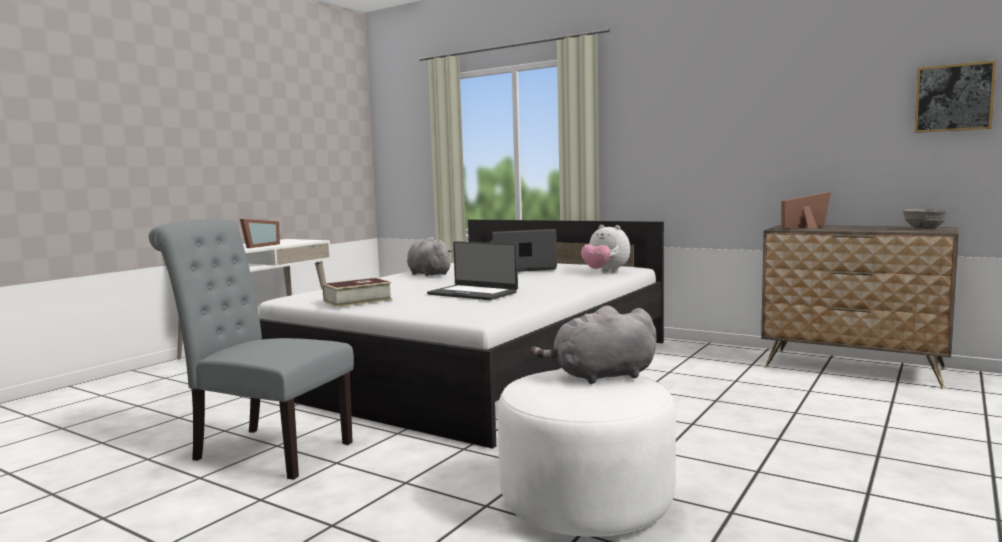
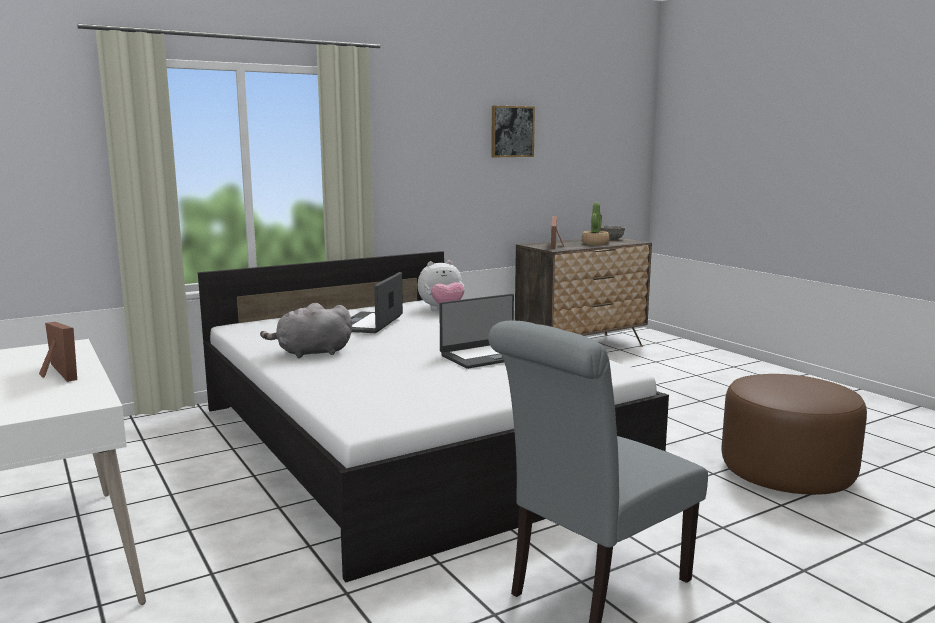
camera: 65 degrees left, 5 degrees up
book [322,278,392,307] -> none
white ottoman [497,369,676,537] -> brown ottoman [722,374,867,495]
grey plush toy [530,305,656,384] -> none
picture [914,60,996,133] -> picture moved to [491,106,535,157]
none -> potted plant [582,203,610,245]

